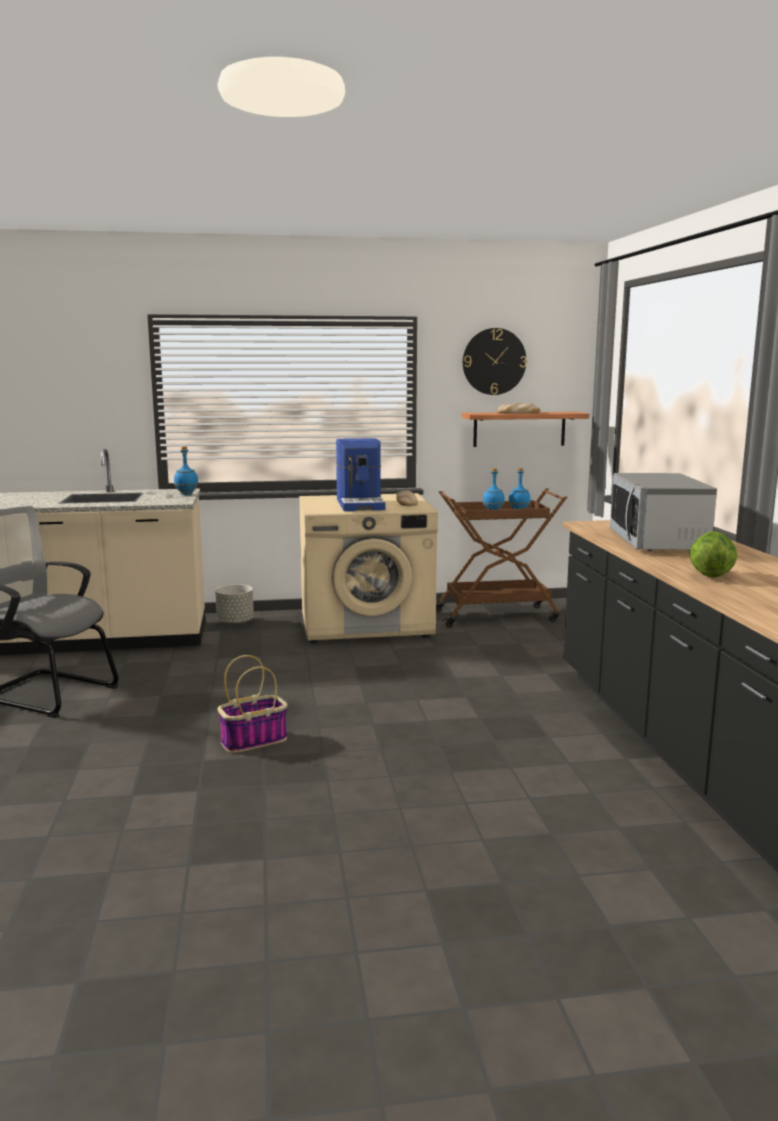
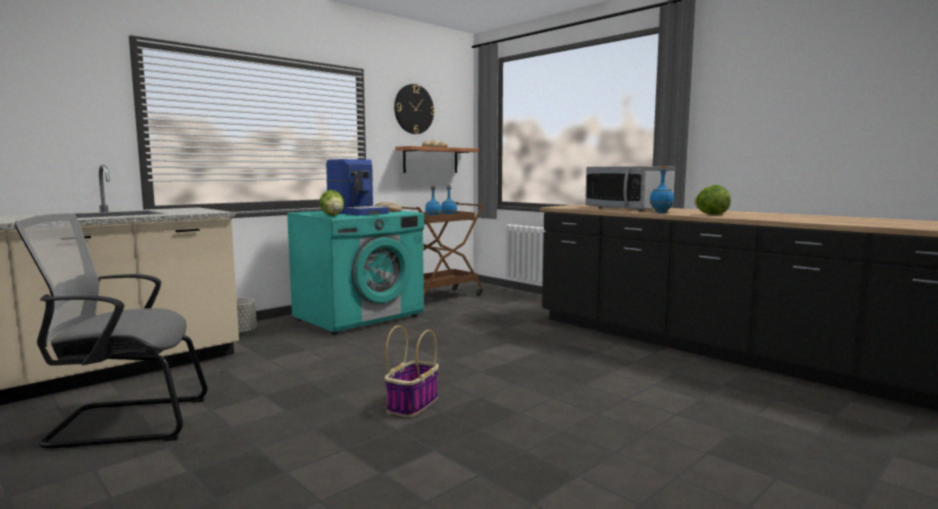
camera: 35 degrees left, 5 degrees down
blue bottle [174,447,198,495] -> blue bottle moved to [650,166,674,213]
beige washing machine [299,493,438,643] -> turquoise washing machine [287,211,424,335]
none -> lettuce [319,190,344,216]

